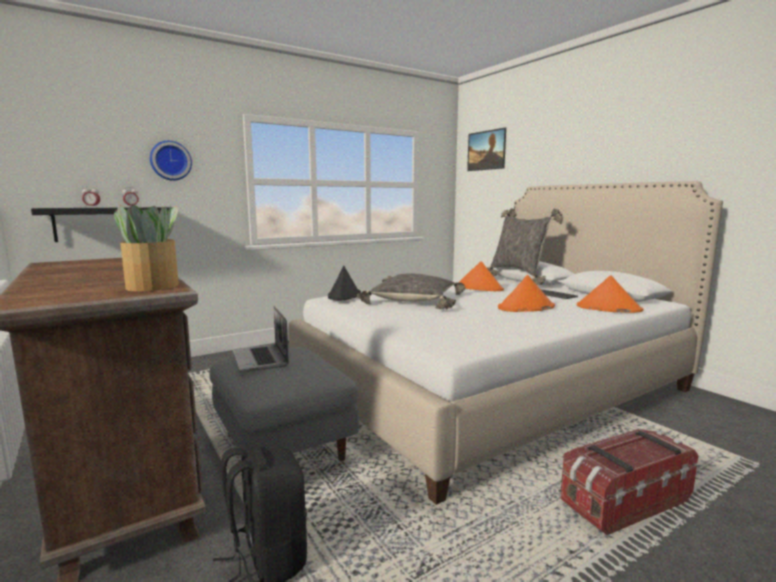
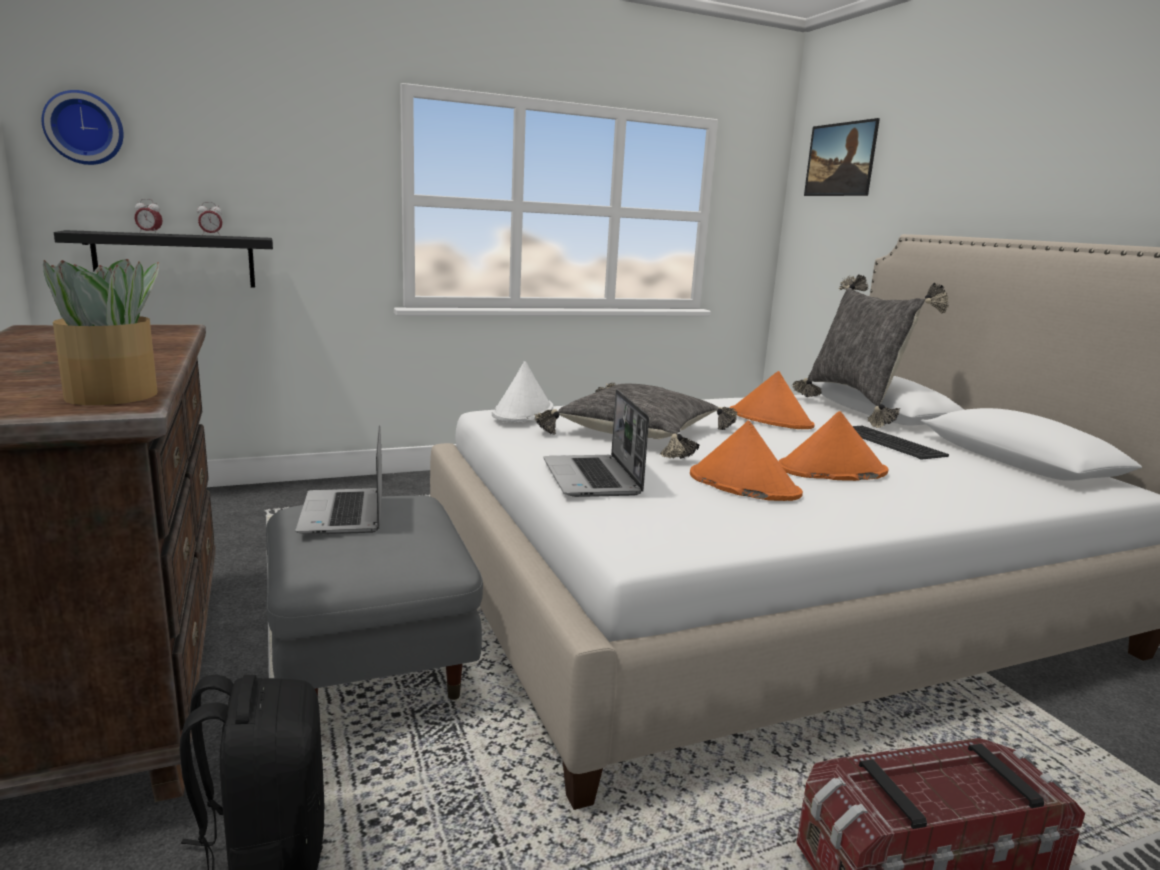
camera: 10 degrees right, 5 degrees up
wall clock [150,141,192,181] -> wall clock moved to [42,90,124,165]
black hat [328,266,361,301] -> white hat [492,361,553,422]
orange hat [577,275,643,313] -> orange hat moved to [690,420,803,501]
none -> laptop [543,389,649,497]

